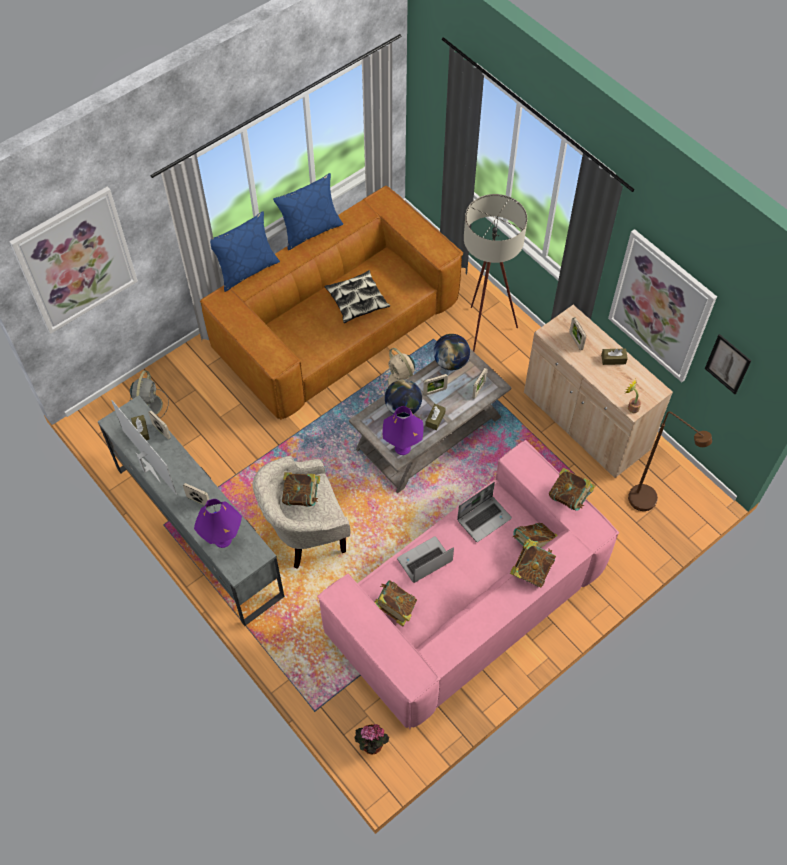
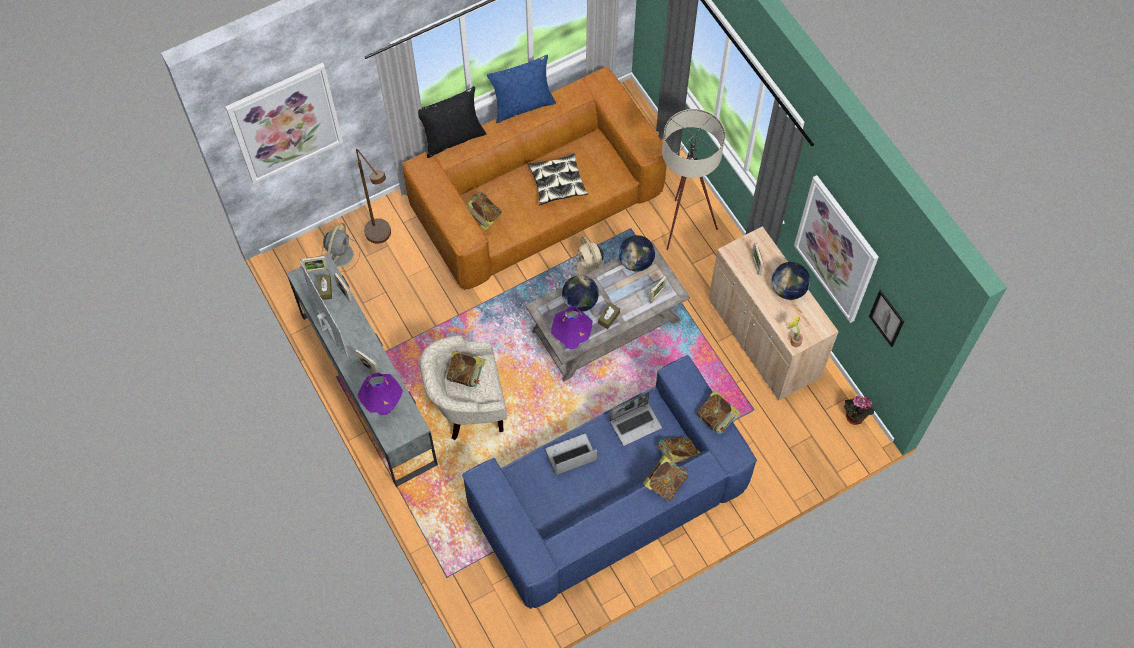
camera: 10 degrees right, 5 degrees up
blue pillow [210,211,280,292] -> black pillow [418,86,486,158]
pink sofa [317,440,619,729] -> blue sofa [462,355,757,609]
potted plant [355,724,389,754] -> potted plant moved to [844,396,874,425]
book [374,580,417,627] -> book moved to [466,192,502,231]
picture frame [423,374,448,396] -> picture frame moved to [300,256,328,273]
brown tissue box [601,348,628,365] -> globe [772,262,810,300]
brown floor lamp [628,412,712,511] -> brown floor lamp moved to [356,149,391,243]

